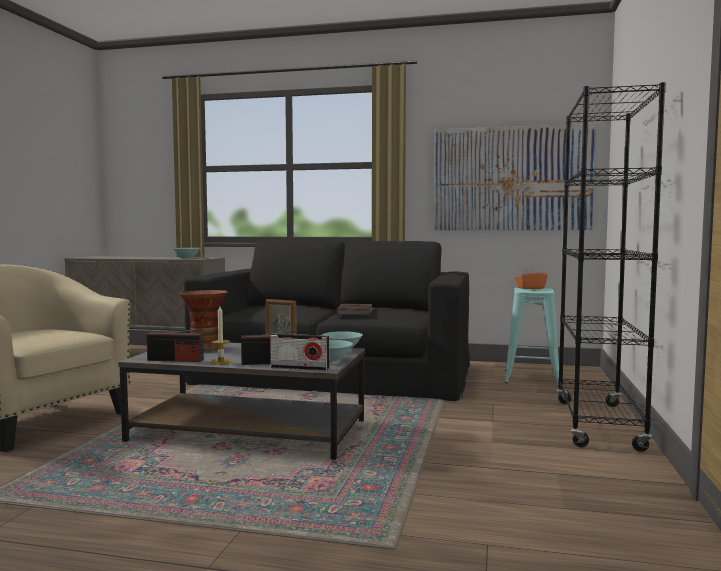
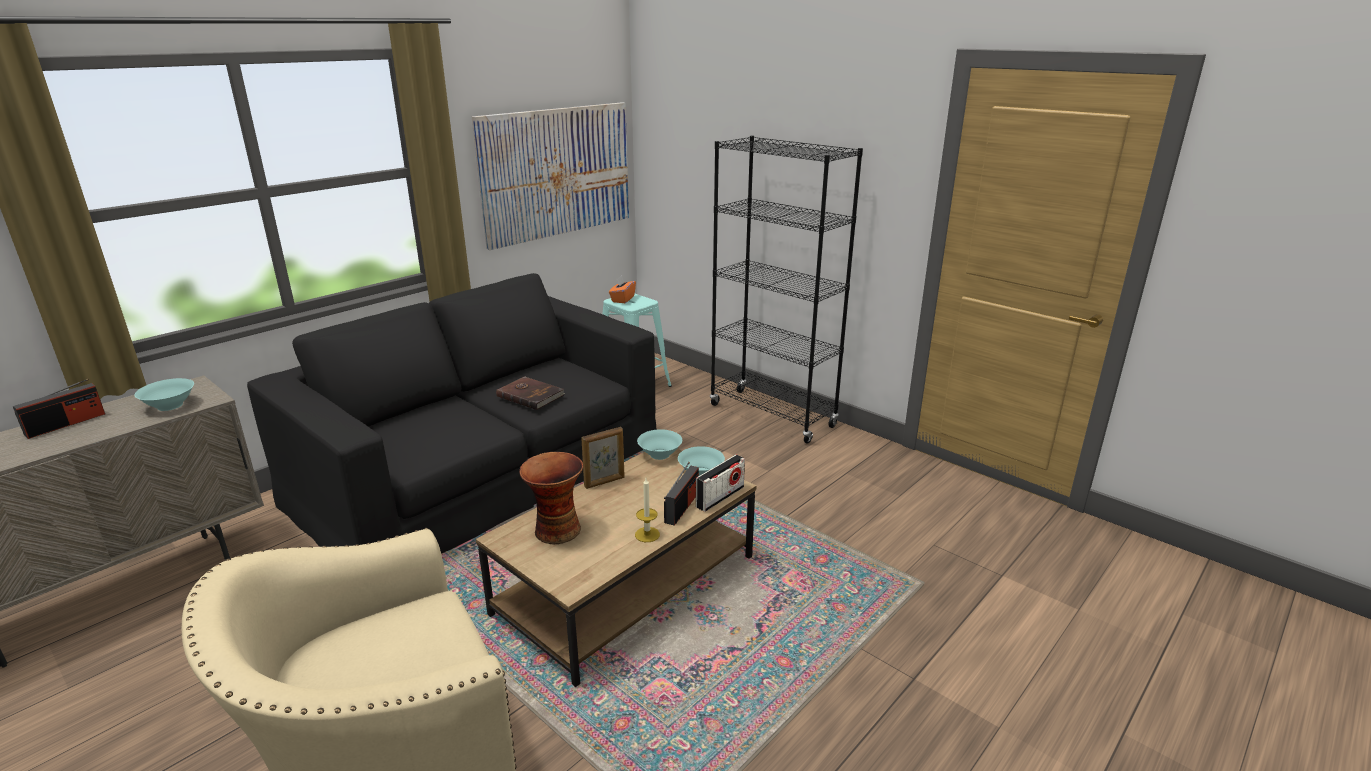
camera: 60 degrees left, 20 degrees up
grey coffee table [118,342,365,460] -> brown coffee table [476,449,756,687]
radio [146,329,204,362] -> radio moved to [13,379,105,439]

